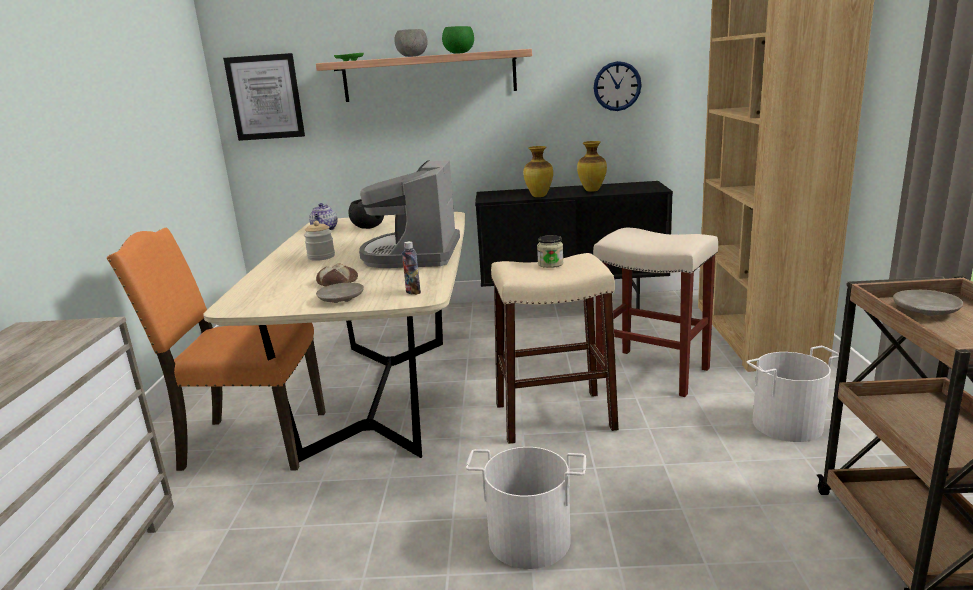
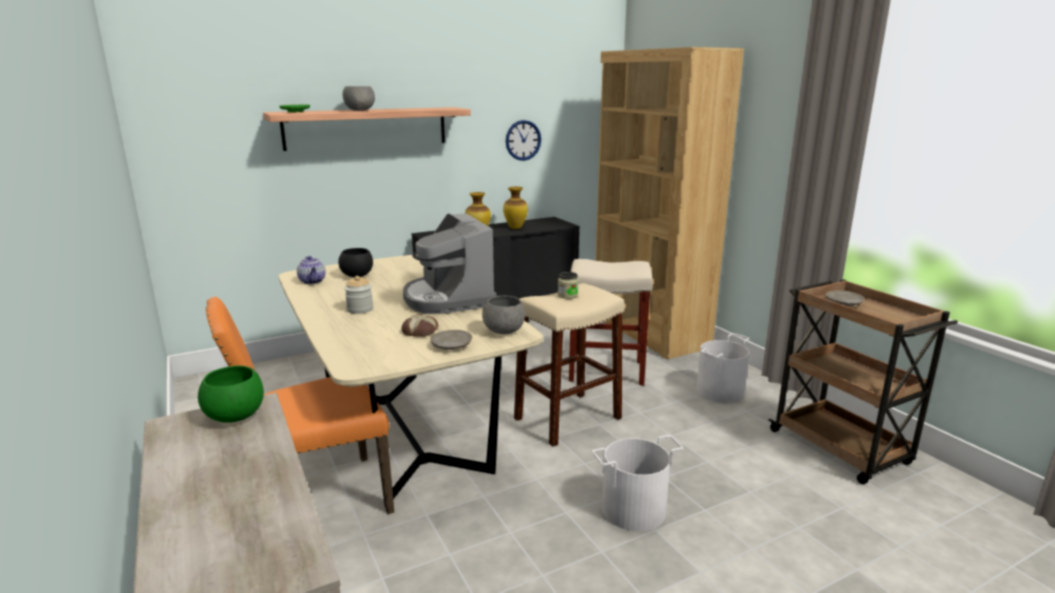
camera: 30 degrees left, 0 degrees up
picture [223,53,305,141] -> none
bottle [402,241,421,295] -> grey bowl [482,296,525,334]
green bowl [442,26,474,54] -> green bowl moved to [198,366,264,423]

